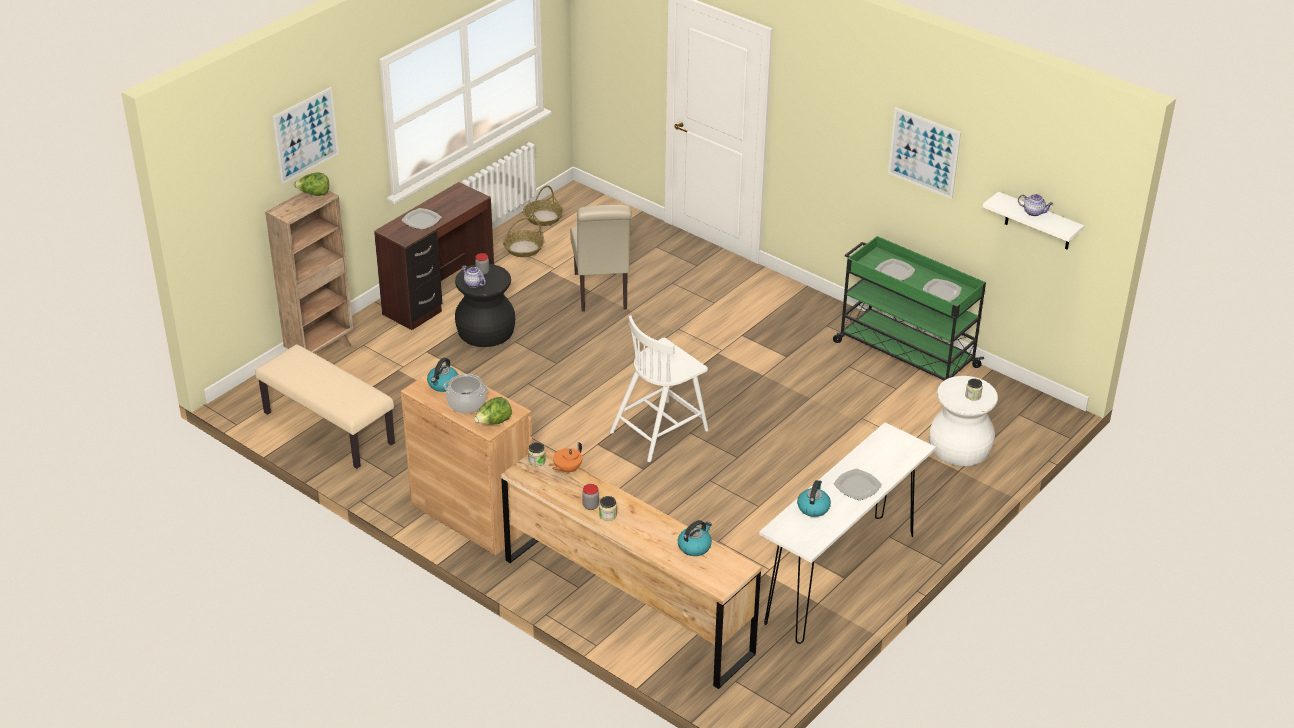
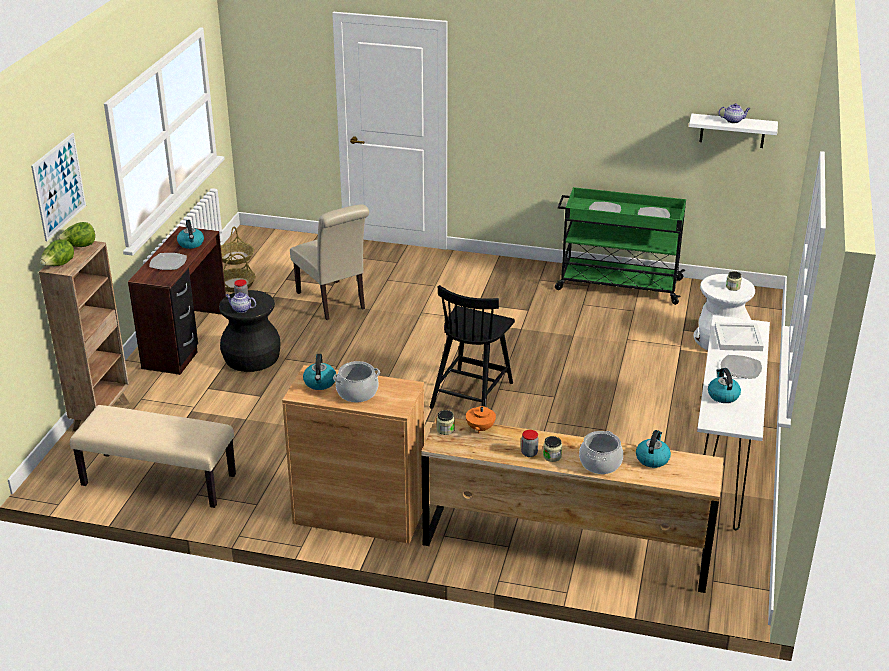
camera: 25 degrees left, 5 degrees down
lettuce [474,397,512,424] -> lettuce moved to [40,239,74,266]
white chair [610,315,709,462] -> black chair [430,285,515,409]
picture [888,107,961,199] -> none
none -> kettle [177,220,204,249]
none -> cooking pot [579,431,623,474]
none -> white tray [714,322,764,351]

